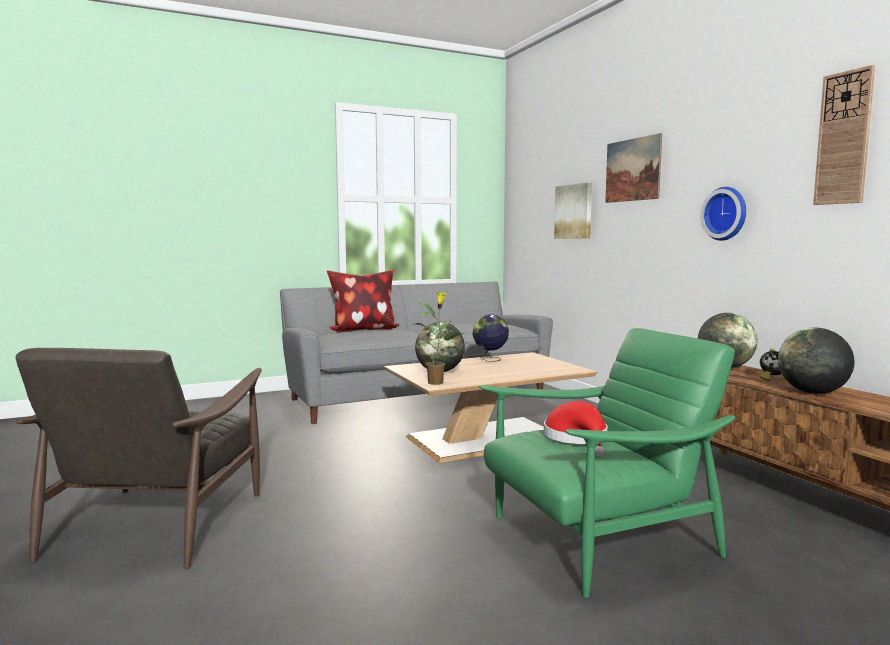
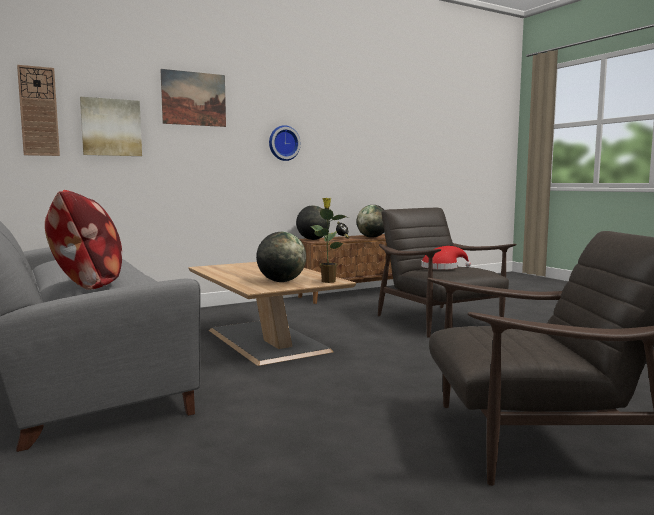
camera: 95 degrees left, 0 degrees up
globe [473,314,509,362] -> none
green armchair [479,328,735,598] -> brown armchair [378,208,516,338]
wall clock [813,65,875,205] -> wall clock moved to [17,65,60,156]

